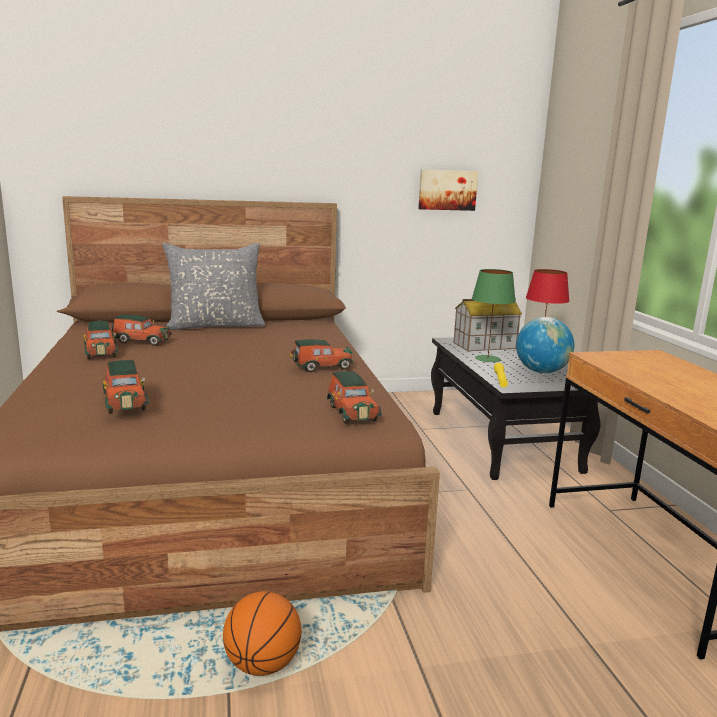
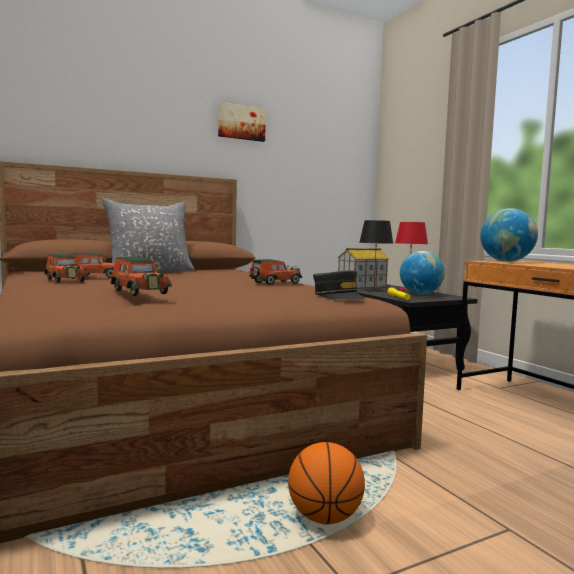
camera: 15 degrees left, 10 degrees down
toy car [327,371,382,424] -> grey cap [313,270,365,300]
picture [418,169,478,211] -> picture moved to [218,102,266,142]
green table lamp [472,269,516,362] -> black table lamp [359,220,393,292]
none -> globe [480,208,538,262]

